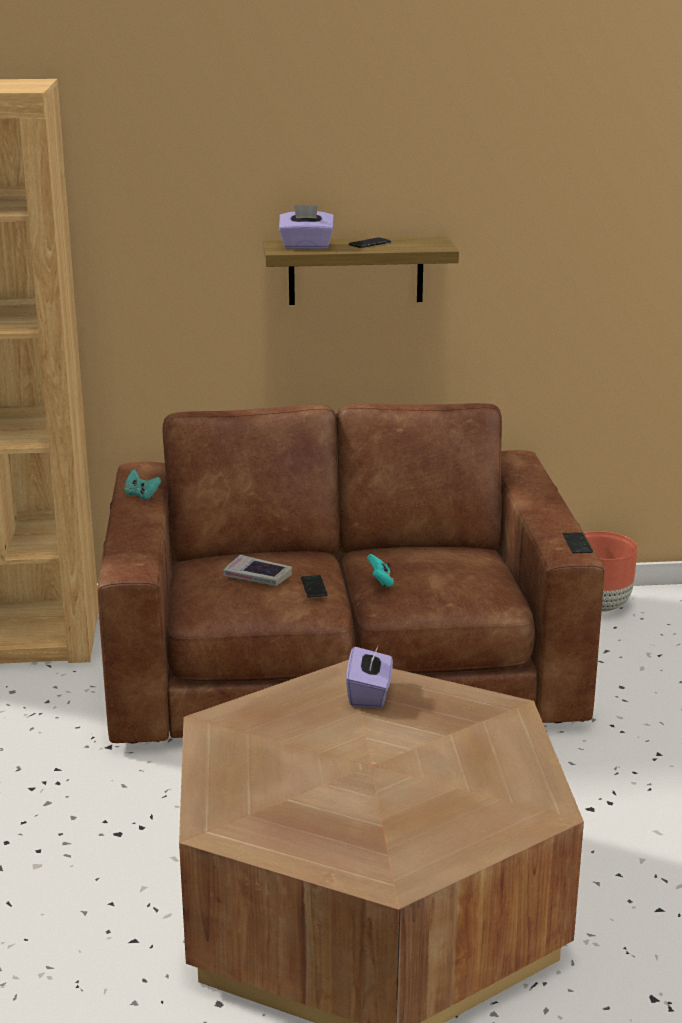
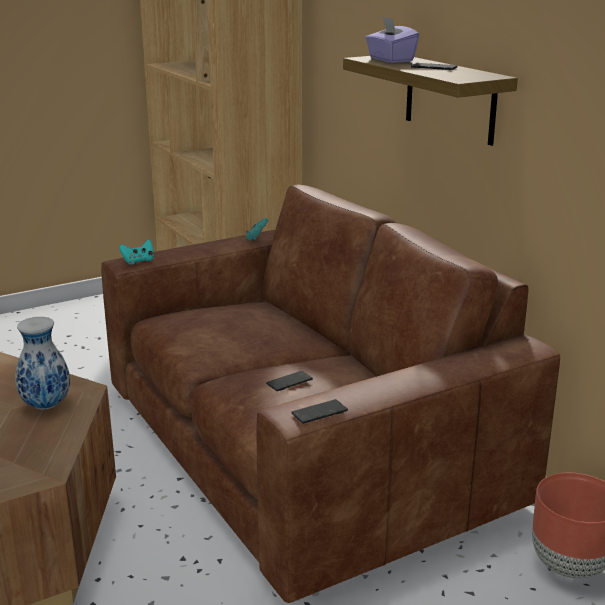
camera: 65 degrees right, 0 degrees up
book [223,555,292,586] -> none
phone [301,575,328,598] -> phone moved to [266,371,313,391]
purple tissue box [346,644,393,708] -> vase [15,317,70,410]
turquoise game controller [367,554,394,587] -> turquoise game controller moved to [119,239,154,265]

